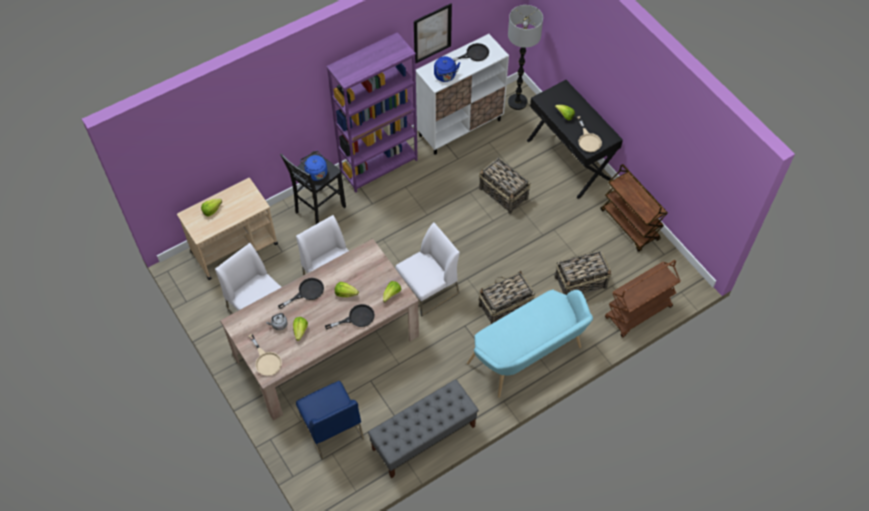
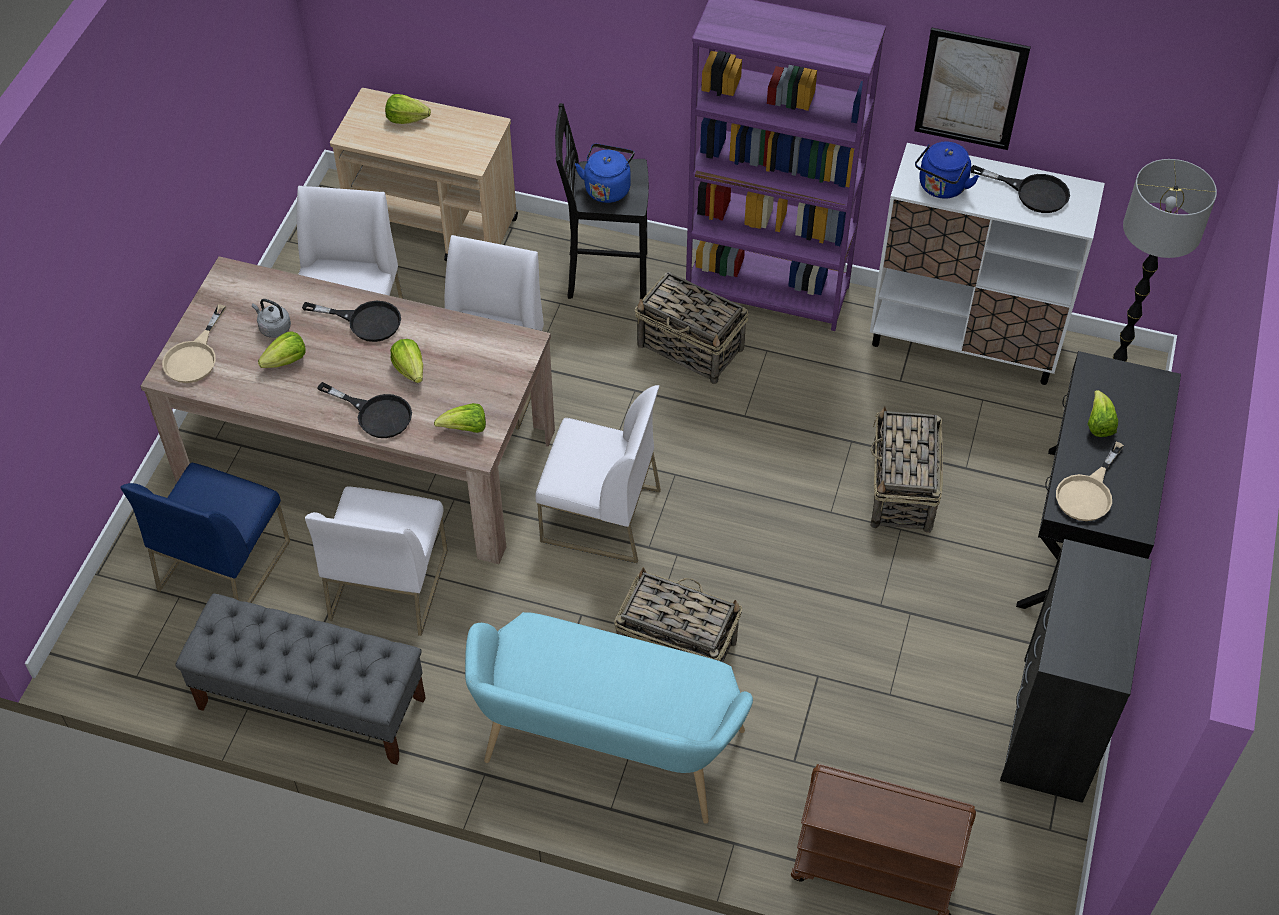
camera: 50 degrees right, 5 degrees down
basket [555,250,612,295] -> basket moved to [635,272,749,384]
brown cart [600,164,668,252] -> black dresser [1000,539,1152,803]
none -> white chair [305,486,448,636]

